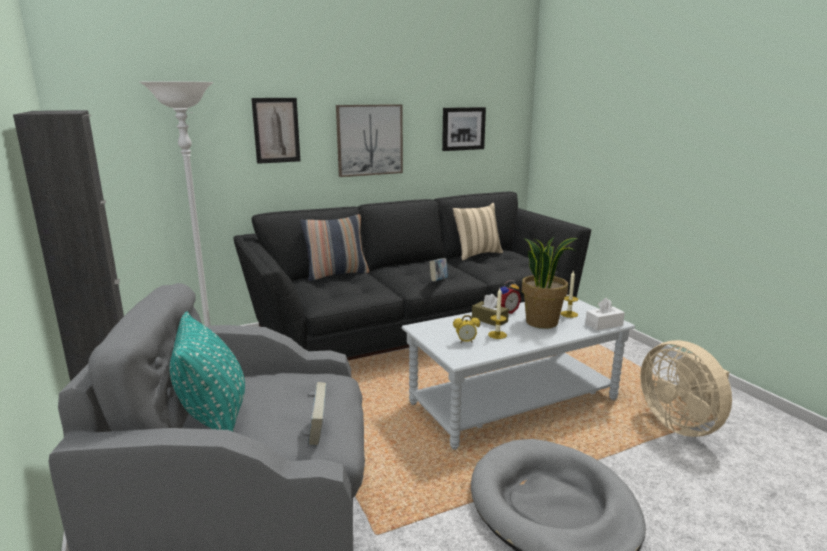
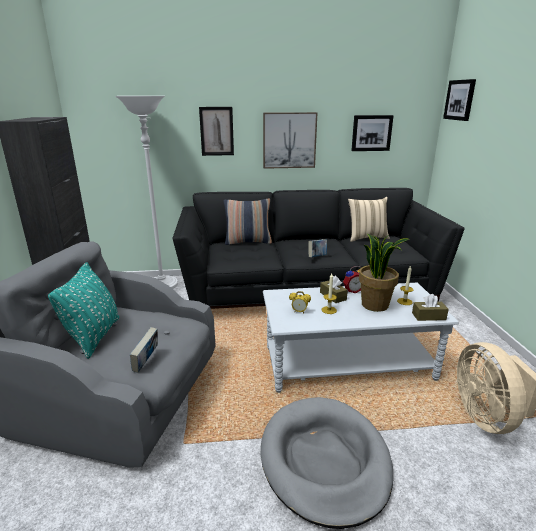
camera: 20 degrees right, 5 degrees up
white tissue box [585,298,625,330] -> brown tissue box [412,294,449,321]
none -> picture [443,79,476,121]

